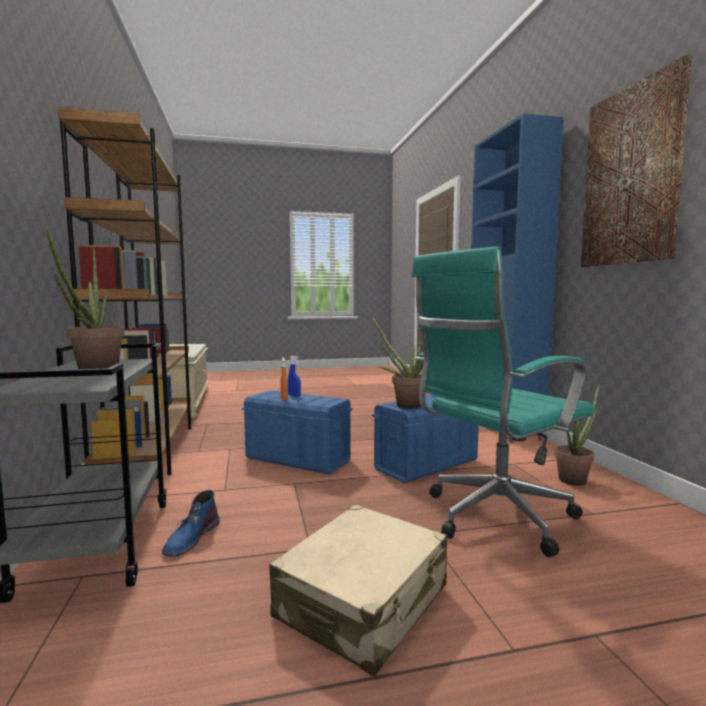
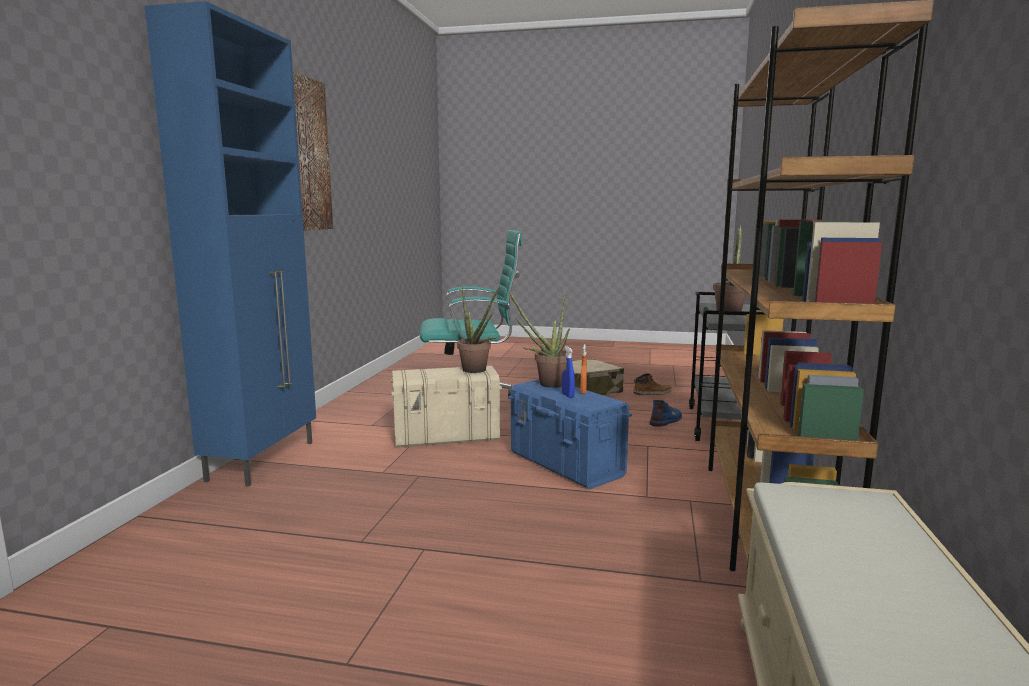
camera: 155 degrees left, 5 degrees up
blue storage box [372,395,479,483] -> beige storage box [391,366,502,448]
potted plant [554,384,599,486] -> potted plant moved to [509,291,570,388]
none -> boot [633,373,672,395]

